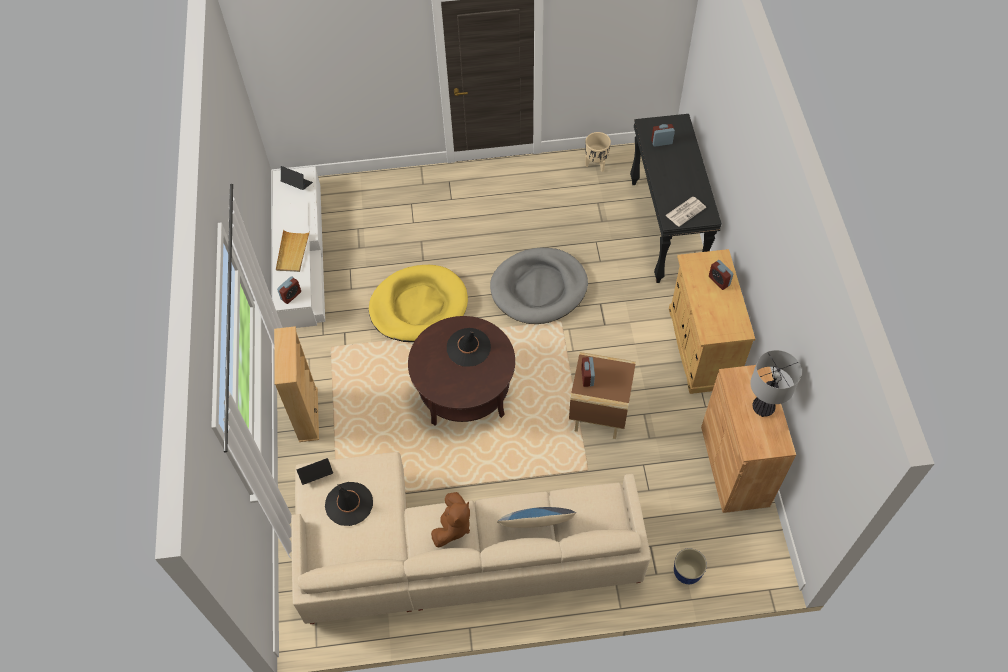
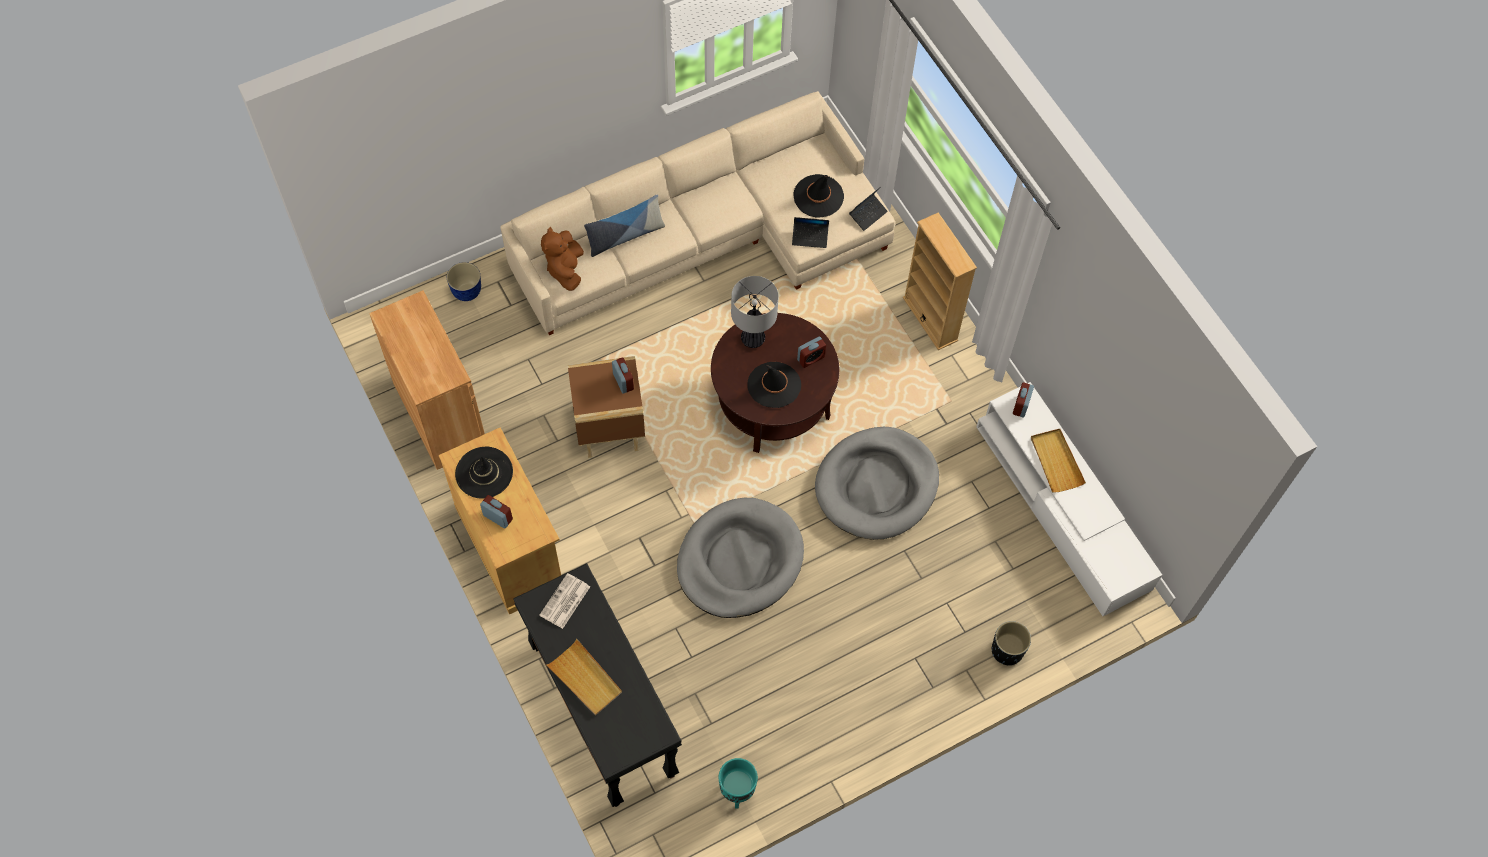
camera: 155 degrees right, 5 degrees up
laptop [281,166,313,190] -> laptop moved to [792,217,829,248]
yellow dog bed [369,265,468,342] -> grey dog bed [815,427,939,540]
brown plush toy [431,492,470,547] -> brown plush toy moved to [541,227,584,291]
beige planter [585,132,611,172] -> turquoise planter [718,758,758,809]
alarm clock [651,124,675,147] -> alarm clock moved to [797,336,826,368]
table lamp [750,350,802,417] -> table lamp moved to [731,276,779,348]
none -> black hat [455,447,513,499]
none -> beige tray [546,639,622,715]
none -> black planter [992,621,1031,666]

